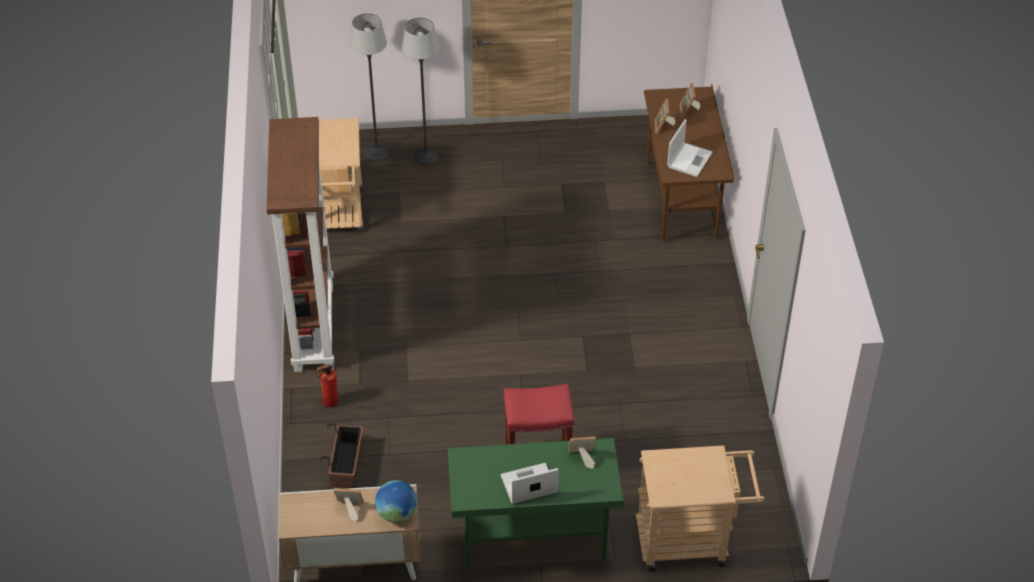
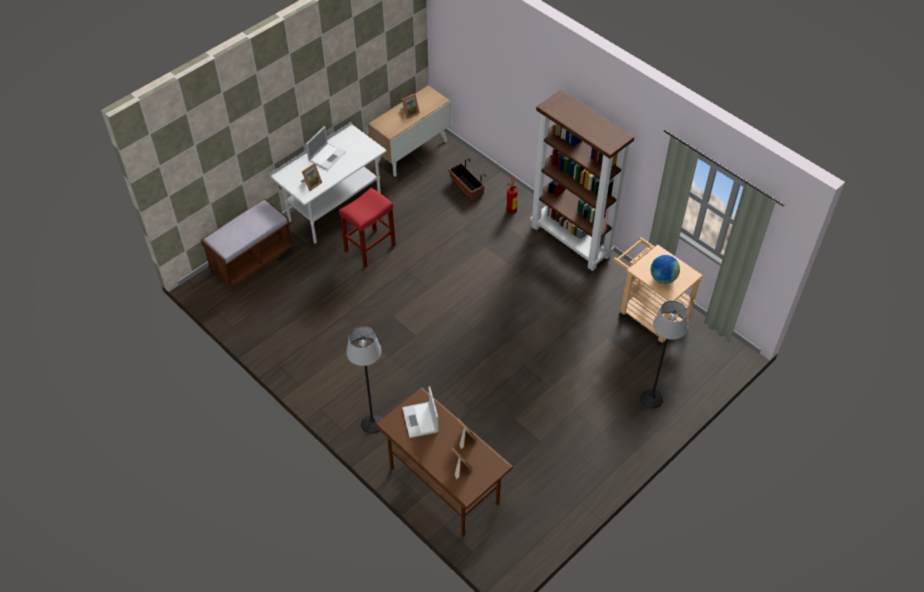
camera: 140 degrees right, 5 degrees up
floor lamp [350,13,390,161] -> floor lamp moved to [346,326,383,434]
globe [375,480,417,523] -> globe moved to [651,255,680,284]
green desk [448,438,624,572] -> white desk [270,122,386,245]
beige cart [636,445,764,572] -> brown bench [201,199,293,287]

